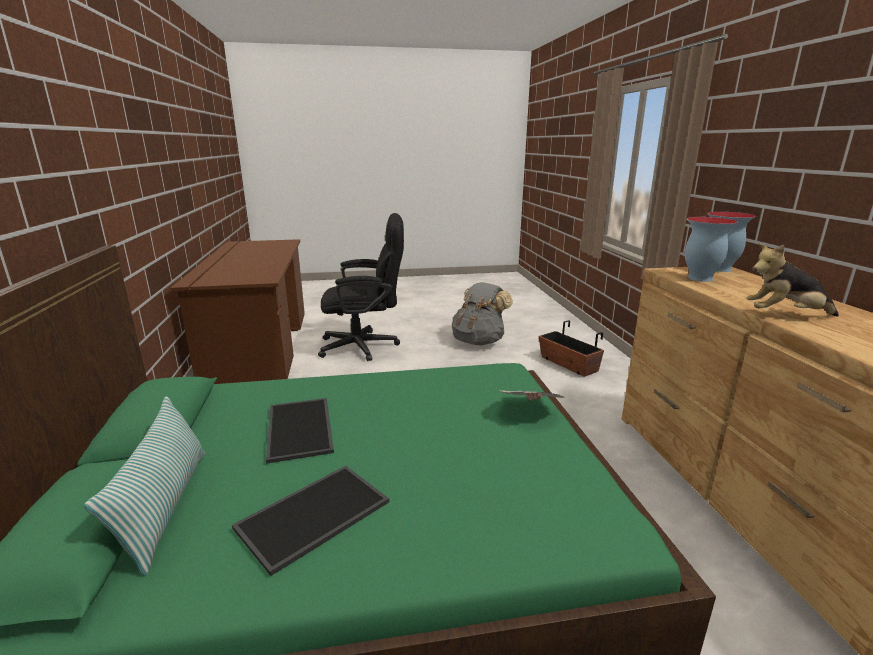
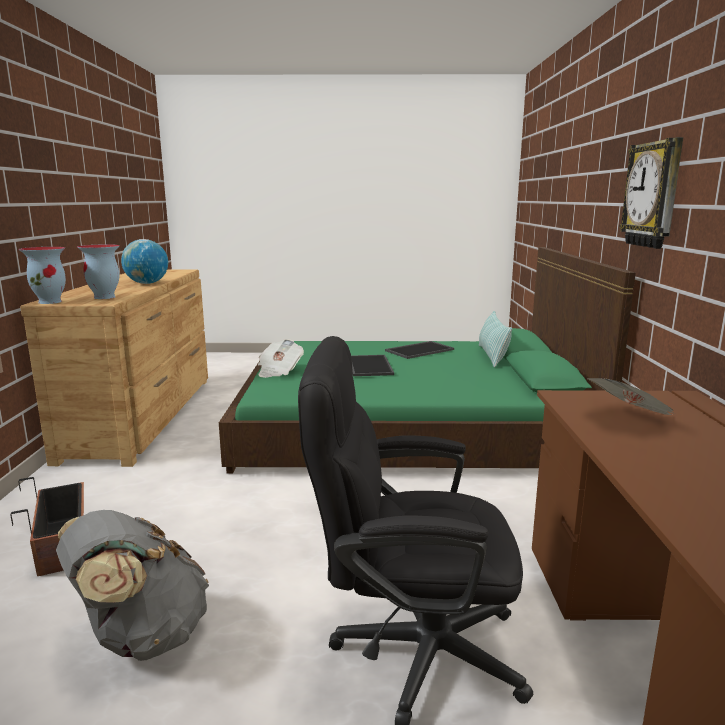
camera: 170 degrees left, 5 degrees down
tray [266,398,334,464] -> tray moved to [351,355,394,376]
plush toy [746,243,839,317] -> globe [121,239,168,284]
none -> newspaper [587,378,675,415]
none -> wall clock [619,137,683,249]

